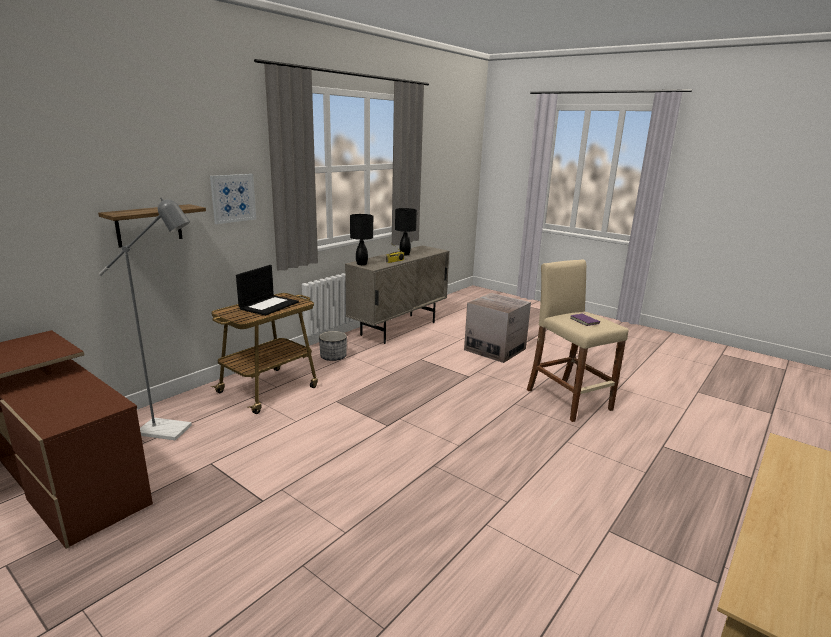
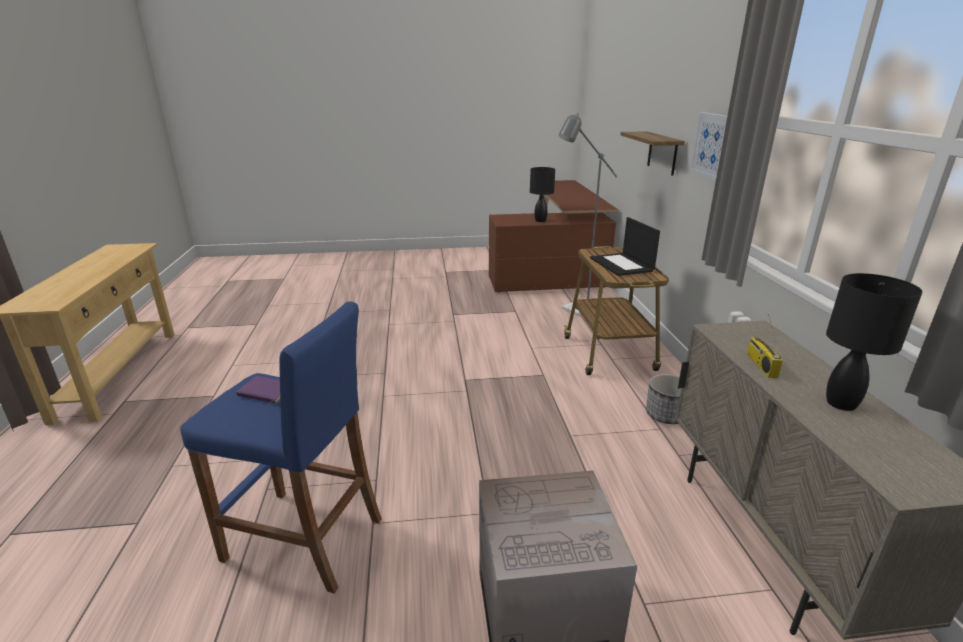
camera: 135 degrees right, 5 degrees up
black table lamp [350,214,373,265] -> black table lamp moved to [530,167,555,222]
beige stool [527,260,629,422] -> blue stool [180,301,382,594]

